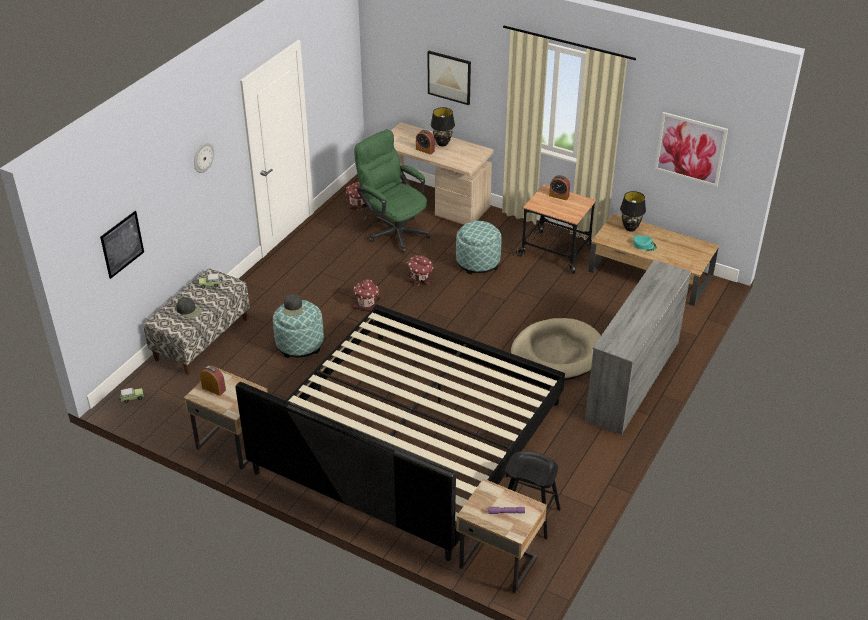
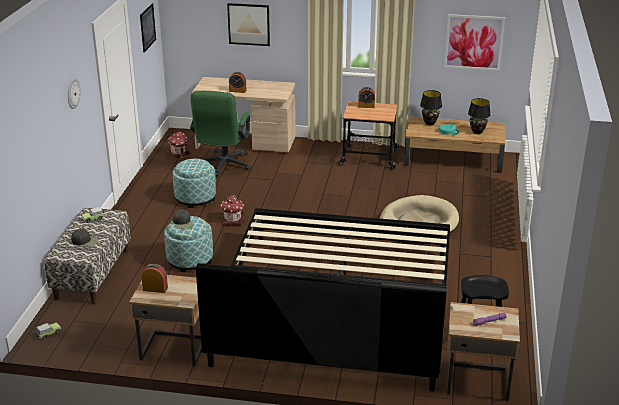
camera: 20 degrees left, 10 degrees down
picture [100,211,144,279] -> picture moved to [140,3,156,53]
green office chair [354,129,431,253] -> green office chair turned 105 degrees counterclockwise [190,91,250,177]
toy house [407,255,433,286] -> none
black table lamp [431,107,455,147] -> black table lamp moved to [468,98,491,134]
ottoman [456,221,501,275] -> ottoman moved to [173,159,216,208]
grey dresser [585,260,691,435] -> none

